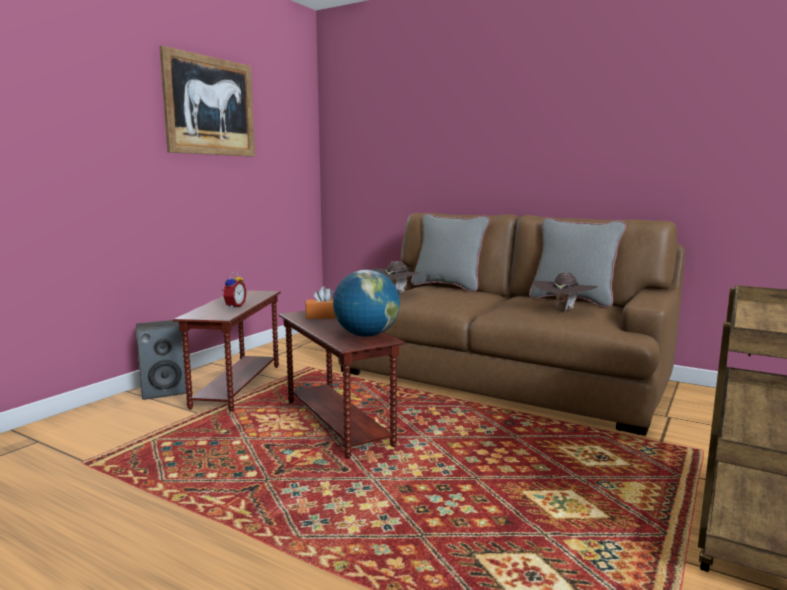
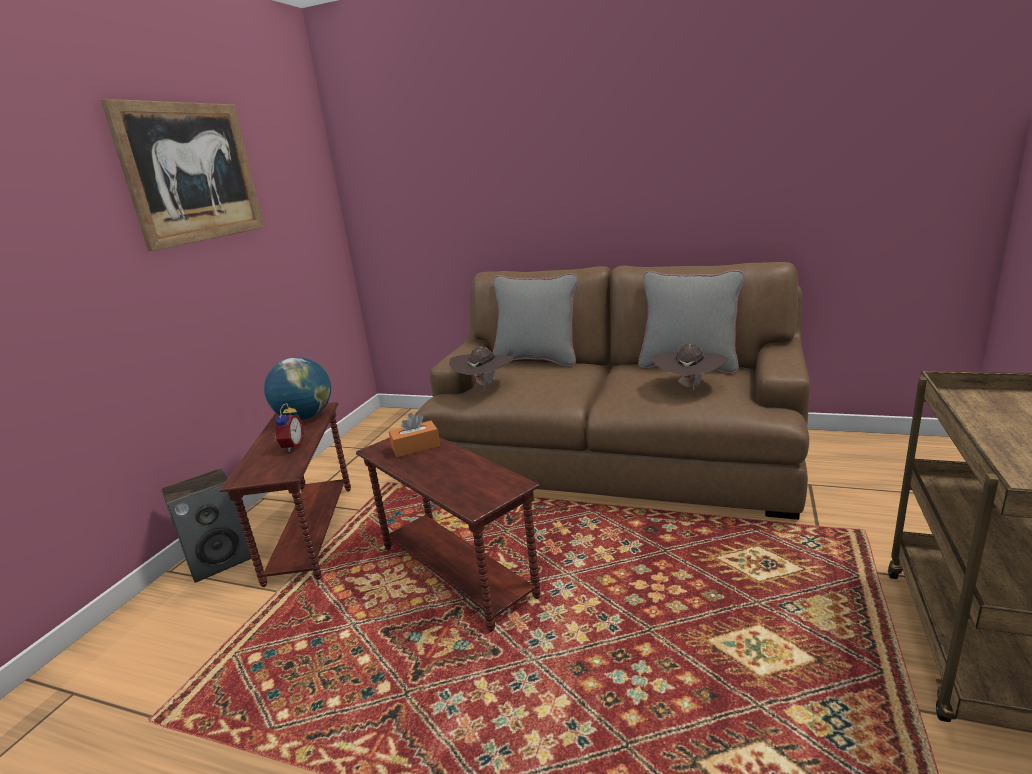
camera: 10 degrees left, 10 degrees up
globe [333,270,400,337] -> globe moved to [264,357,331,420]

